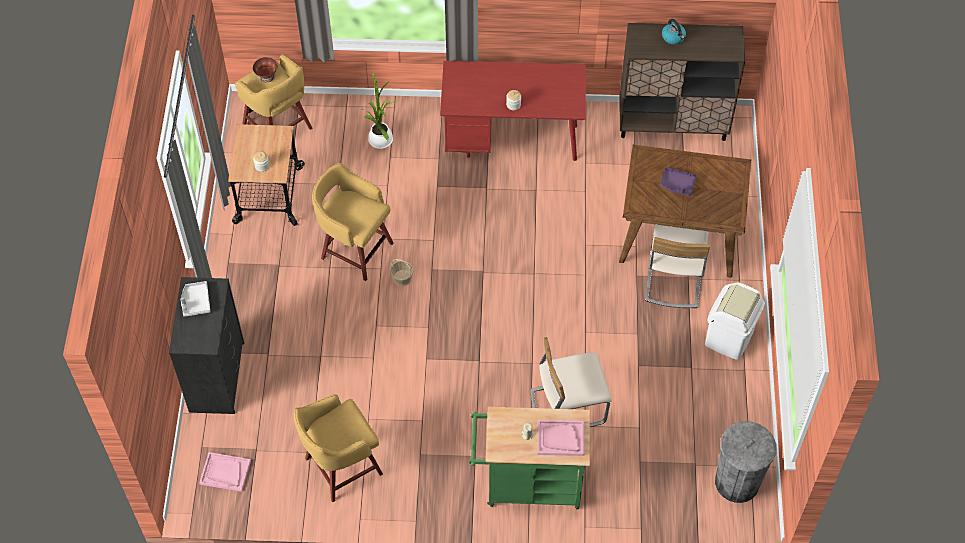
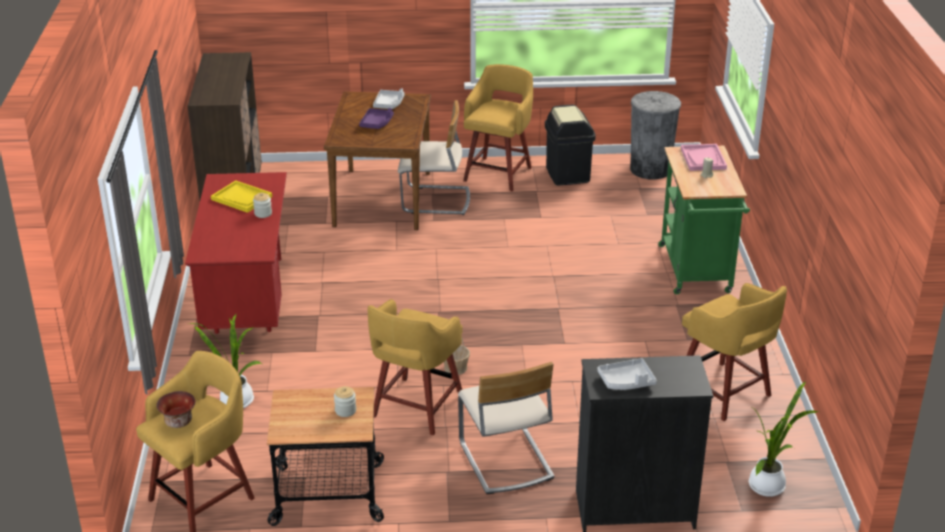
camera: 95 degrees left, 25 degrees down
pink tray [199,452,251,492] -> potted plant [749,381,819,497]
beige chair [531,337,612,427] -> beige chair moved to [458,362,554,494]
kettle [662,19,686,45] -> none
white trash can [705,282,765,360] -> yellow stool [463,64,533,191]
none -> yellow tray [211,180,272,213]
none -> grey tray [373,88,404,109]
none -> black trash can [545,105,596,185]

